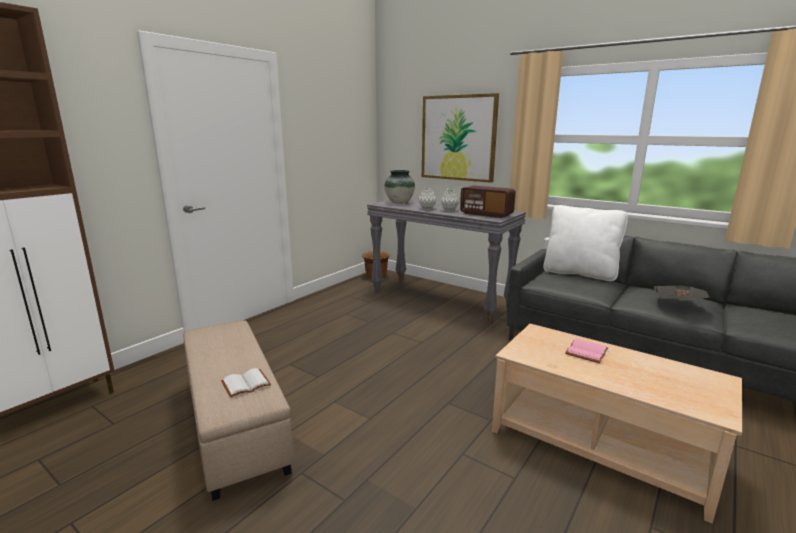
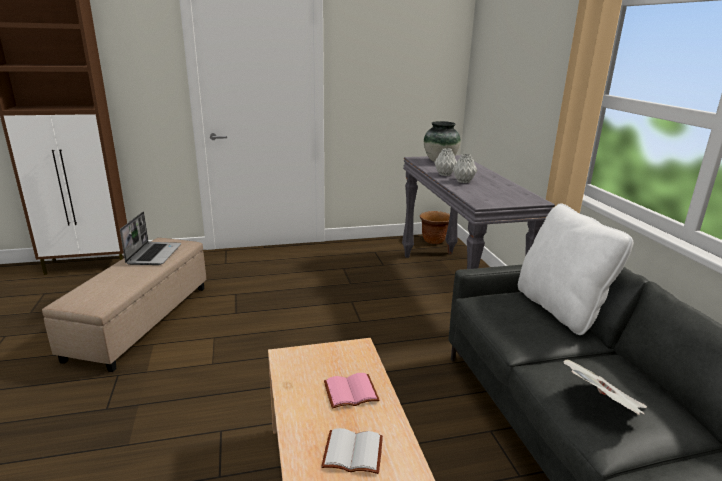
camera: 40 degrees right, 5 degrees up
white book [221,368,271,398] -> white book moved to [321,428,383,474]
picture [422,93,499,183] -> none
radio [460,185,516,218] -> none
none -> laptop [120,212,181,265]

